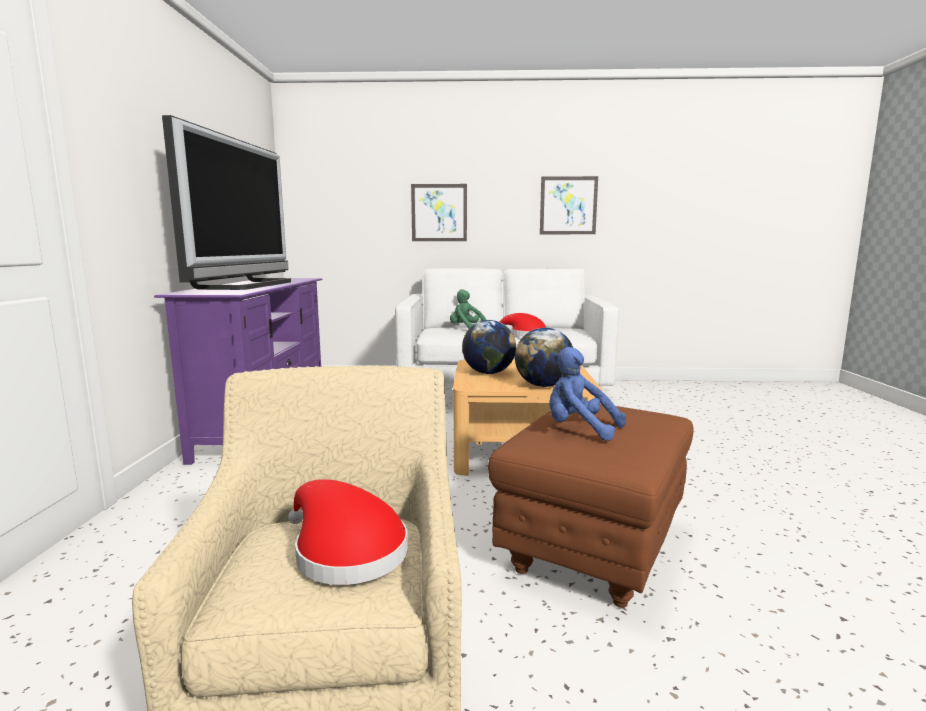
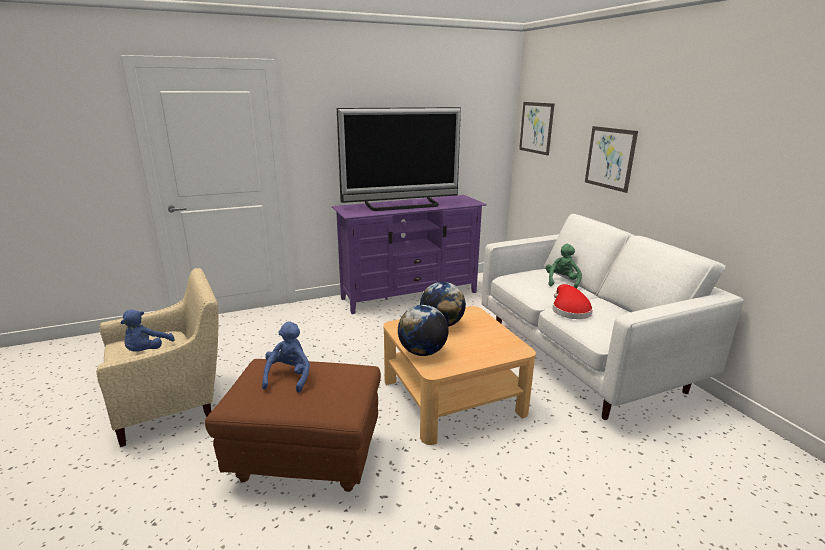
camera: 65 degrees right, 10 degrees up
red hat [288,479,408,585] -> blue plush toy [121,309,175,352]
picture [540,176,598,234] -> picture moved to [519,102,554,156]

